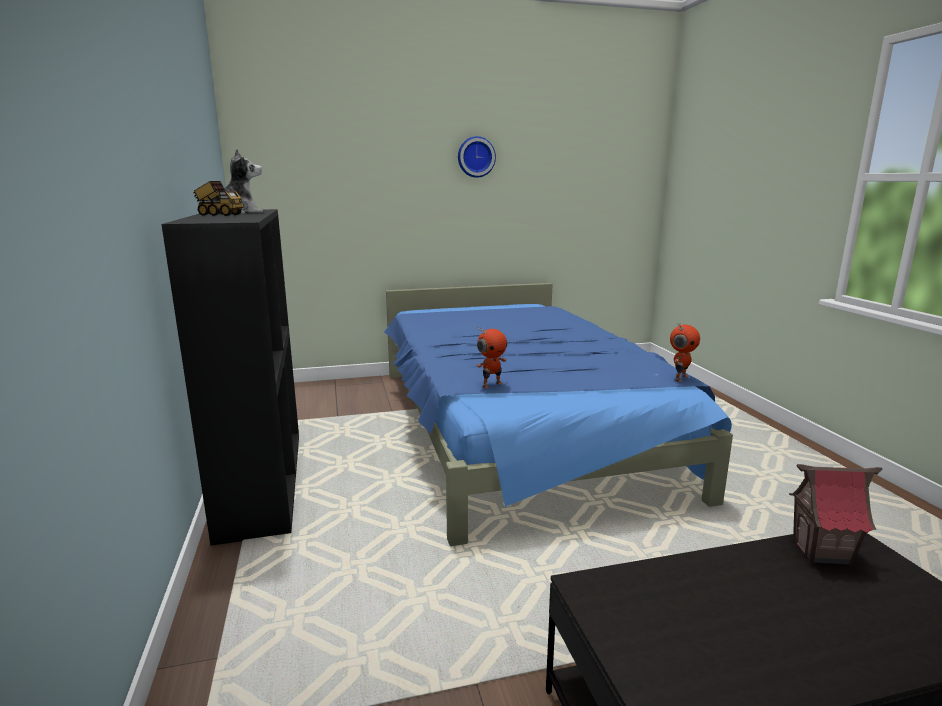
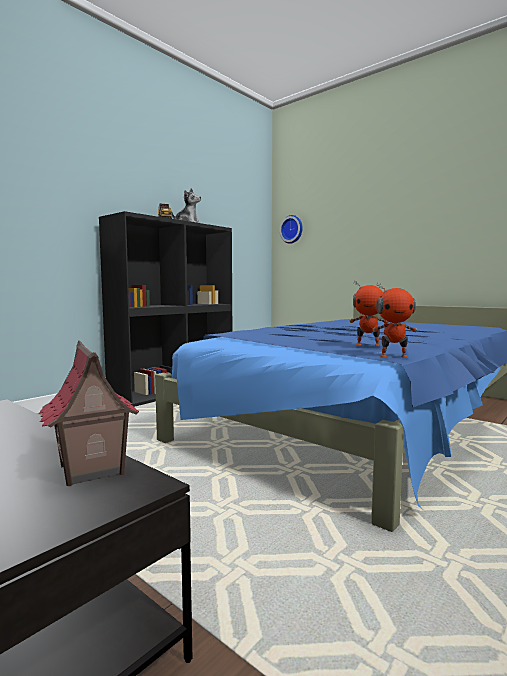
camera: 55 degrees right, 10 degrees down
wall clock [458,136,496,178] -> wall clock moved to [279,215,303,244]
toy robot [477,326,507,388] -> toy robot moved to [349,280,388,346]

